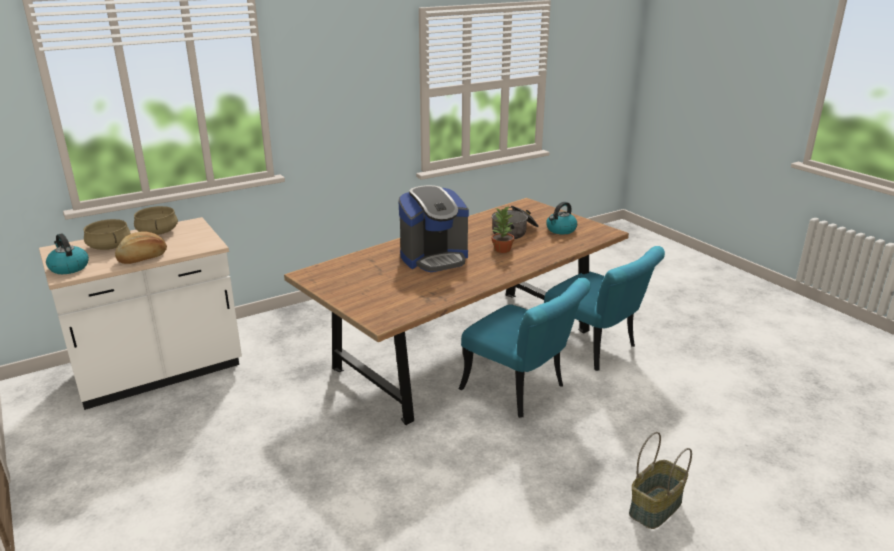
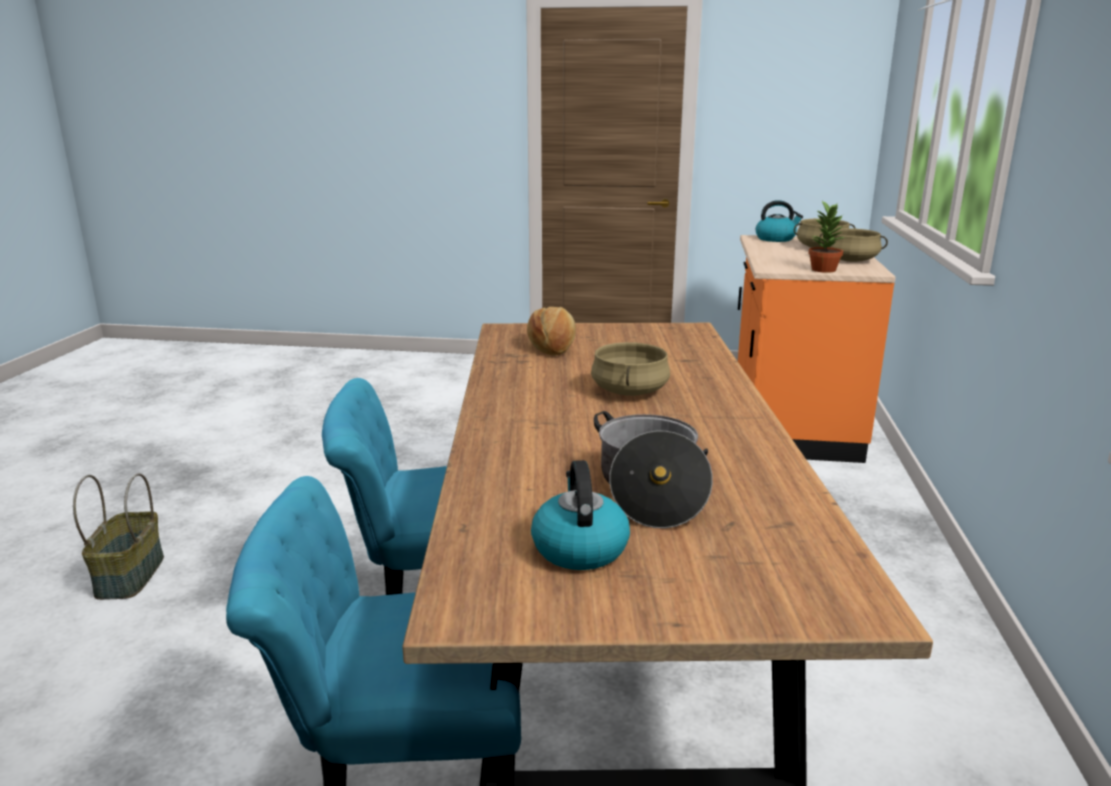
camera: 130 degrees right, 5 degrees down
white counter [39,217,242,410] -> orange counter [738,235,896,463]
bread [115,231,167,264] -> bread moved to [527,307,576,355]
coffee machine [399,185,469,272] -> beige cooking pot [591,342,670,396]
potted plant [492,206,514,253] -> potted plant moved to [808,201,844,273]

